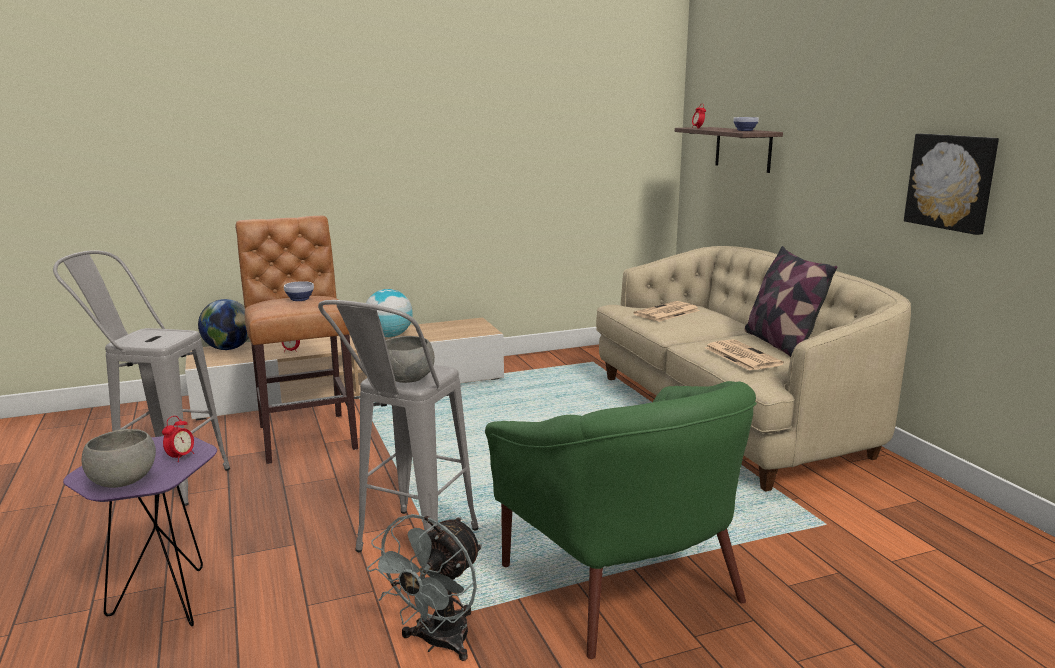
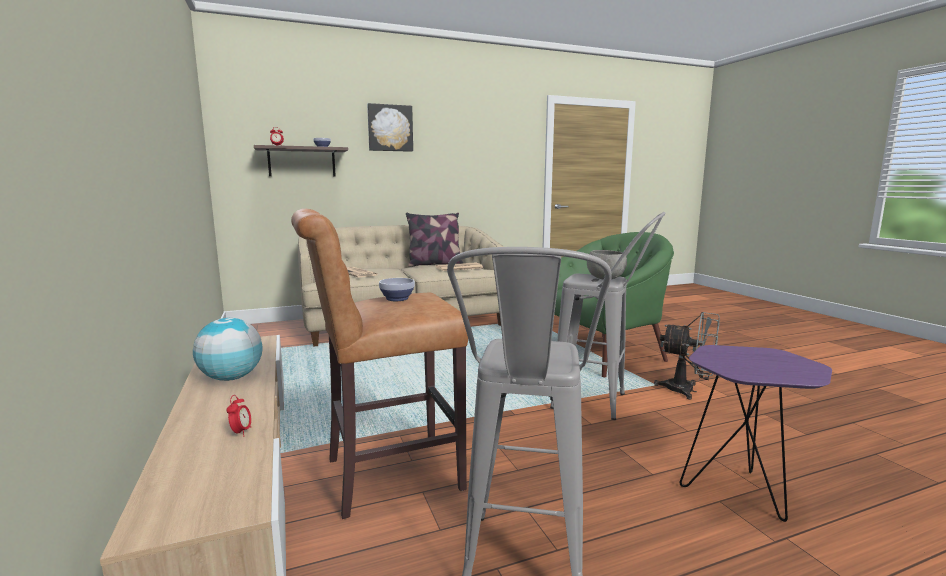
camera: 90 degrees left, 5 degrees down
grey bowl [81,429,156,488] -> none
alarm clock [162,416,194,462] -> none
globe [198,299,249,350] -> none
picture [904,134,999,235] -> picture moved to [367,103,413,152]

